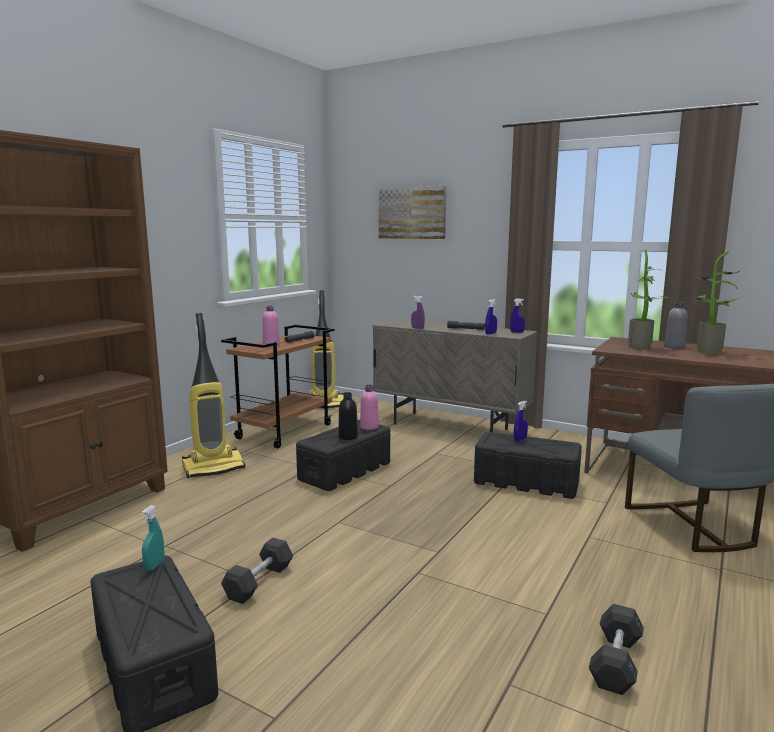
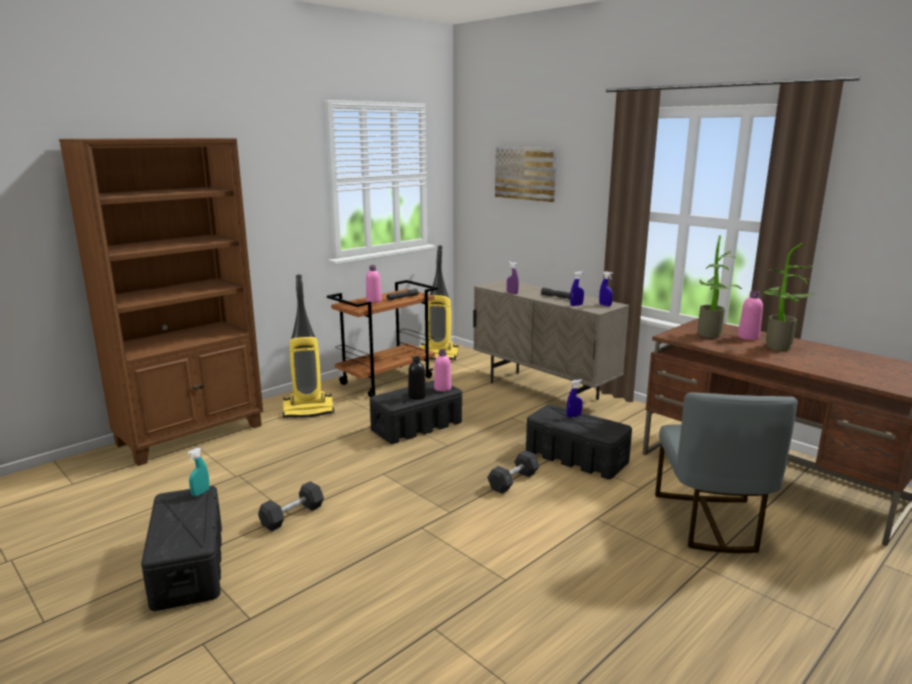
camera: 15 degrees right, 5 degrees up
grey dumbbell [589,604,644,695] -> grey dumbbell moved to [487,451,540,494]
grey bottle [664,302,688,349] -> pink bottle [738,291,763,340]

